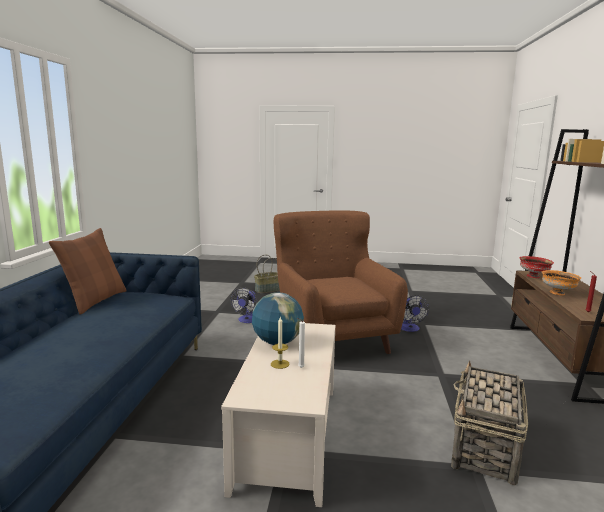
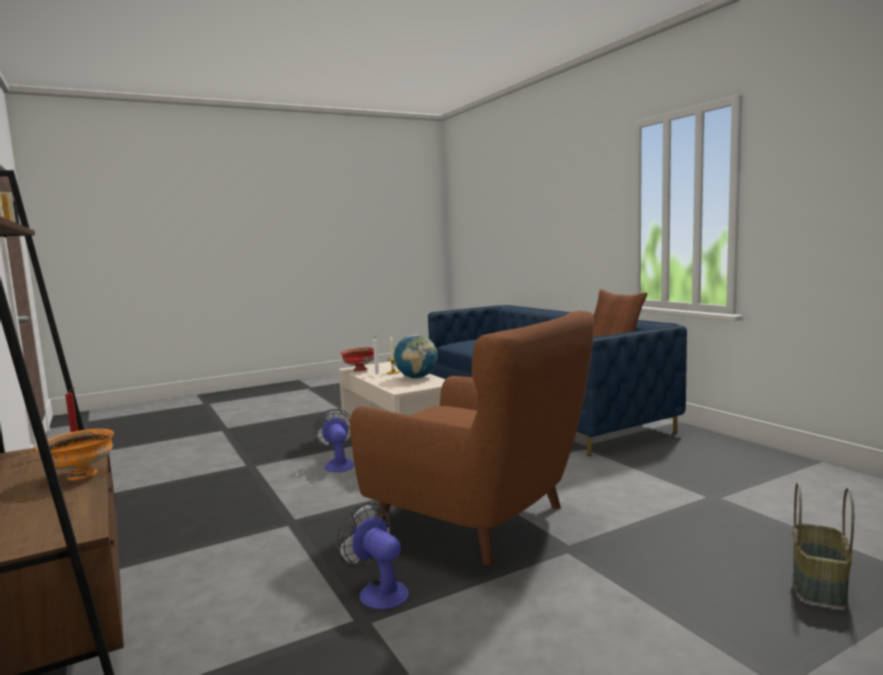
camera: 145 degrees right, 5 degrees down
fan [230,287,257,323] -> fan moved to [313,409,355,472]
basket [451,361,528,485] -> none
red bowl [520,256,554,278] -> red bowl moved to [341,348,374,371]

